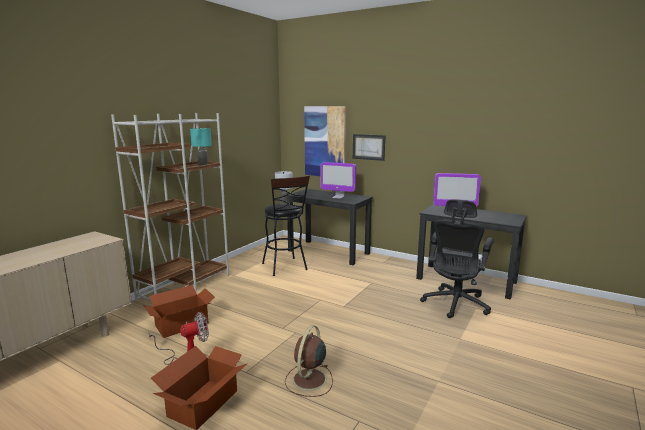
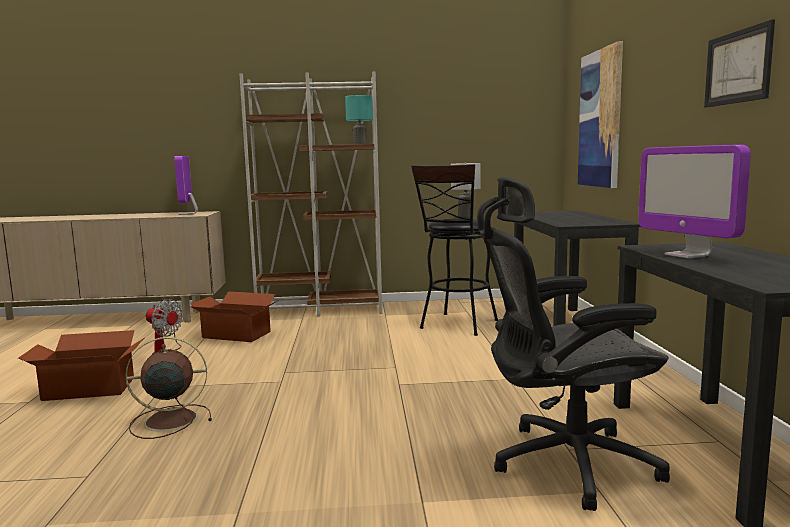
camera: 55 degrees right, 5 degrees down
monitor [320,162,356,199] -> monitor moved to [174,156,198,215]
picture [353,134,385,161] -> picture moved to [704,19,775,107]

